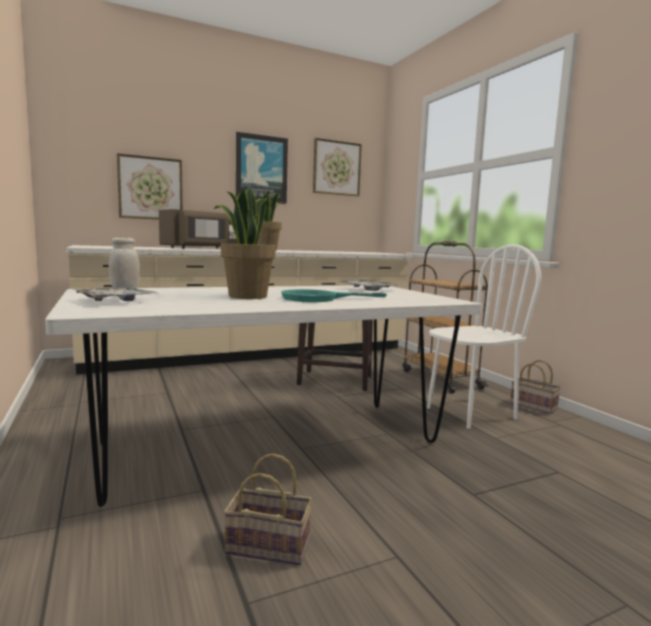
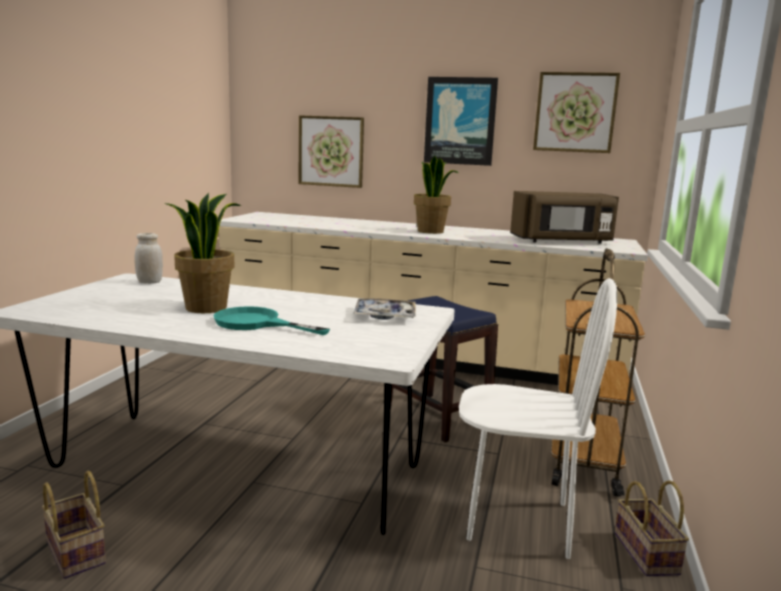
camera: 40 degrees right, 5 degrees up
tray [72,287,158,301] -> none
brown microwave [159,209,238,249] -> brown microwave moved to [510,191,619,244]

